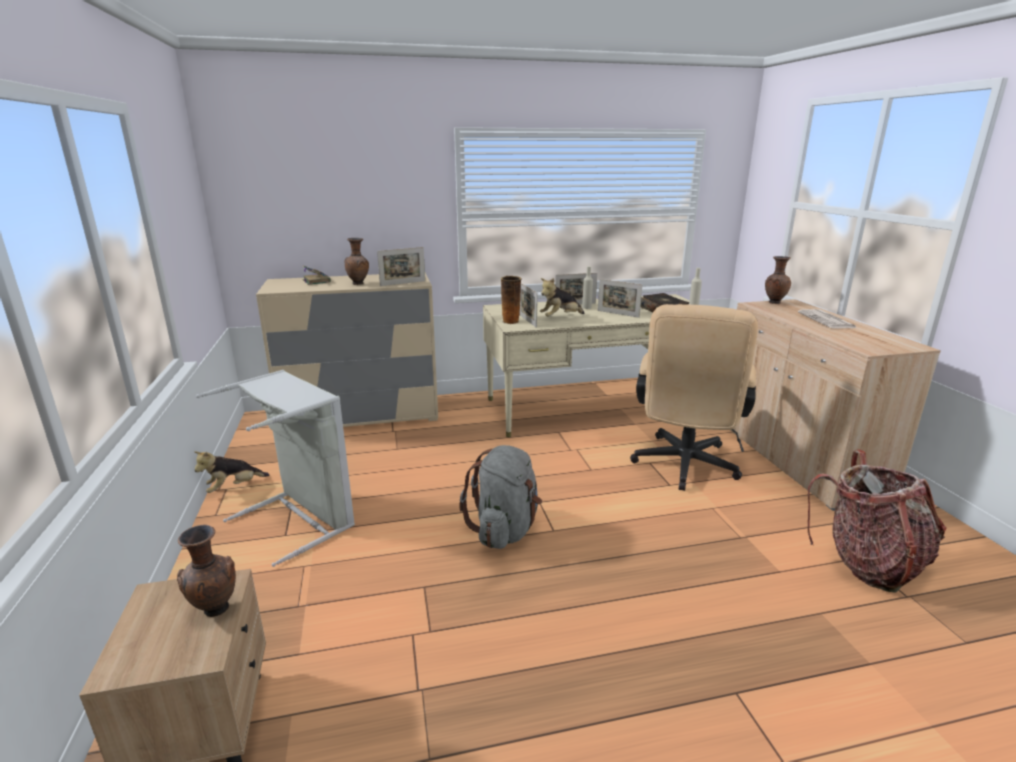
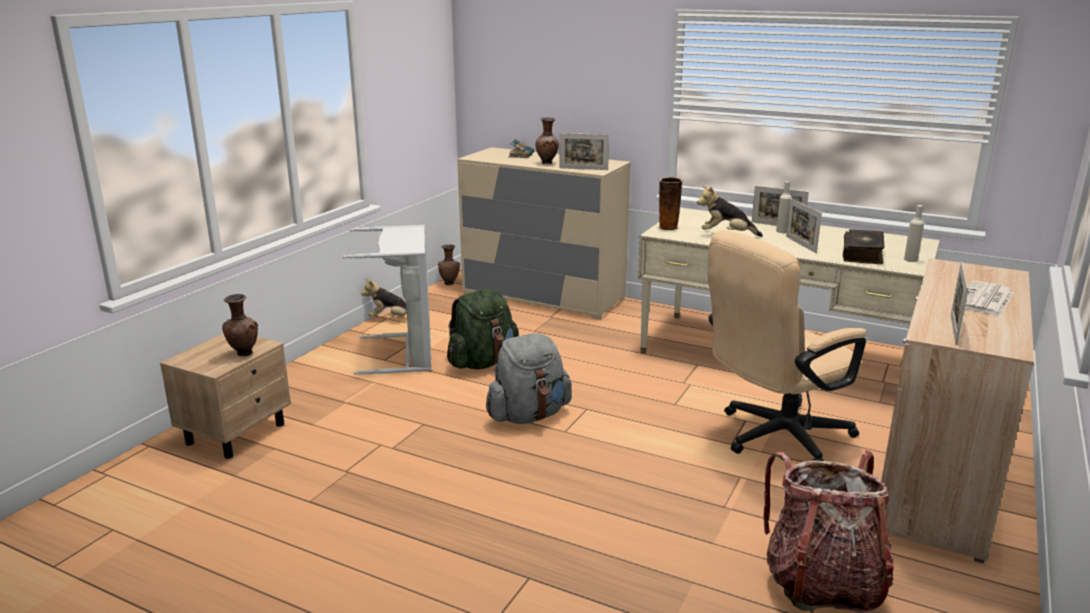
camera: 40 degrees right, 0 degrees up
picture frame [520,283,538,328] -> picture frame moved to [951,262,968,345]
brown vase [765,256,791,304] -> brown vase moved to [438,244,460,285]
none -> green backpack [447,289,519,369]

